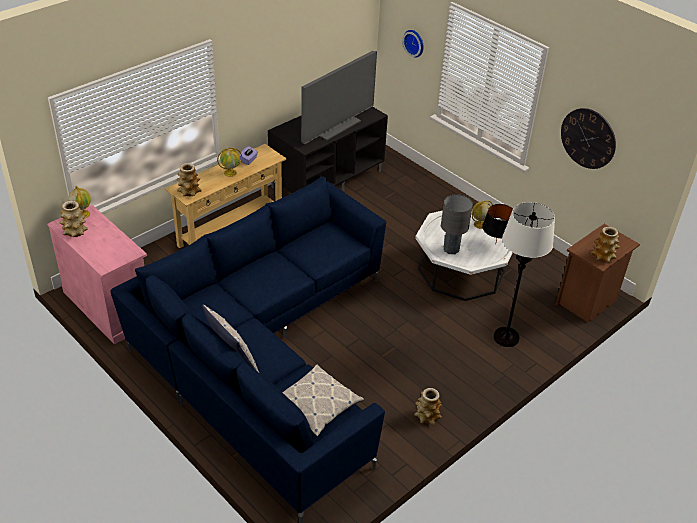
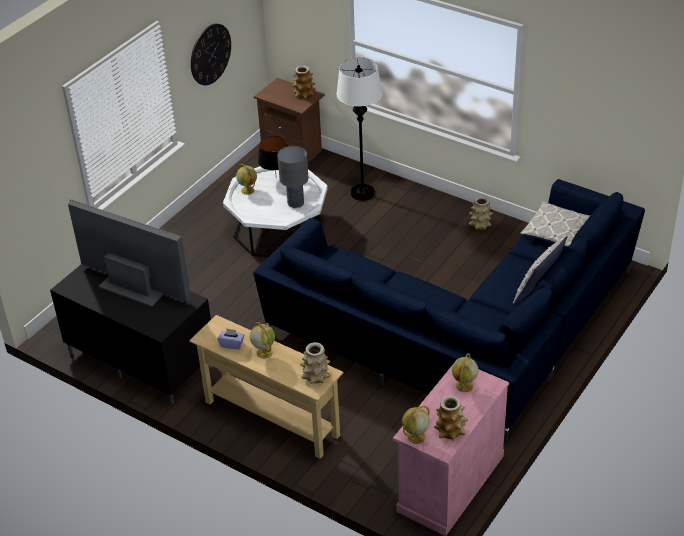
camera: 100 degrees left, 0 degrees up
wall clock [402,30,424,57] -> none
none -> globe [452,353,478,392]

